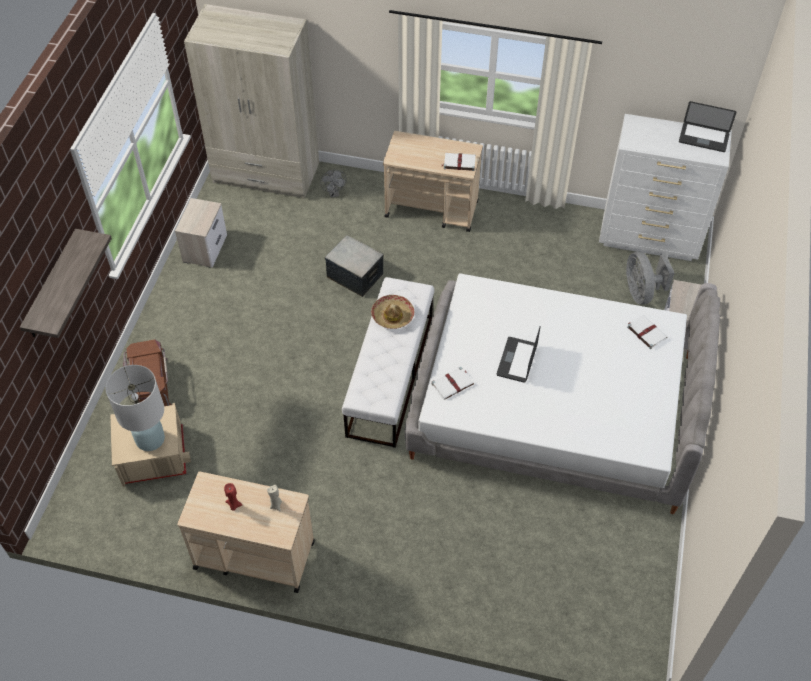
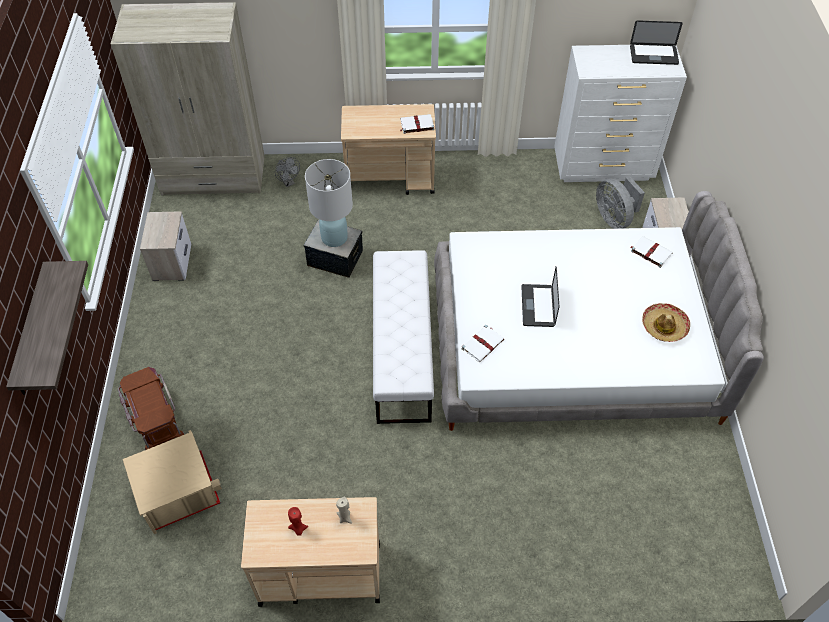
camera: 15 degrees left, 0 degrees up
white table lamp [105,365,165,451] -> white table lamp moved to [305,159,353,247]
hat [371,295,414,329] -> hat moved to [642,303,690,342]

